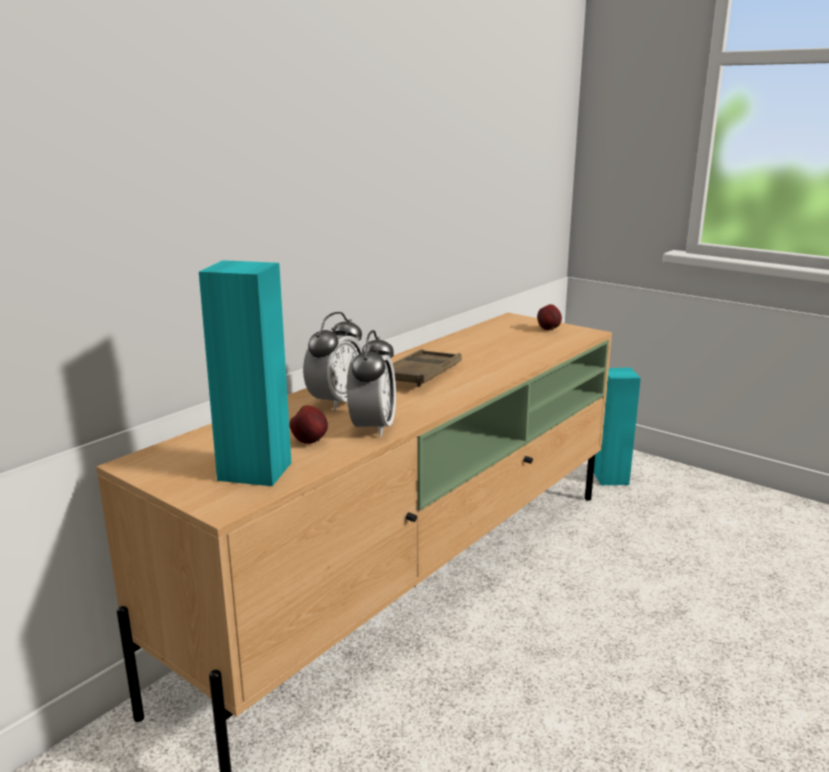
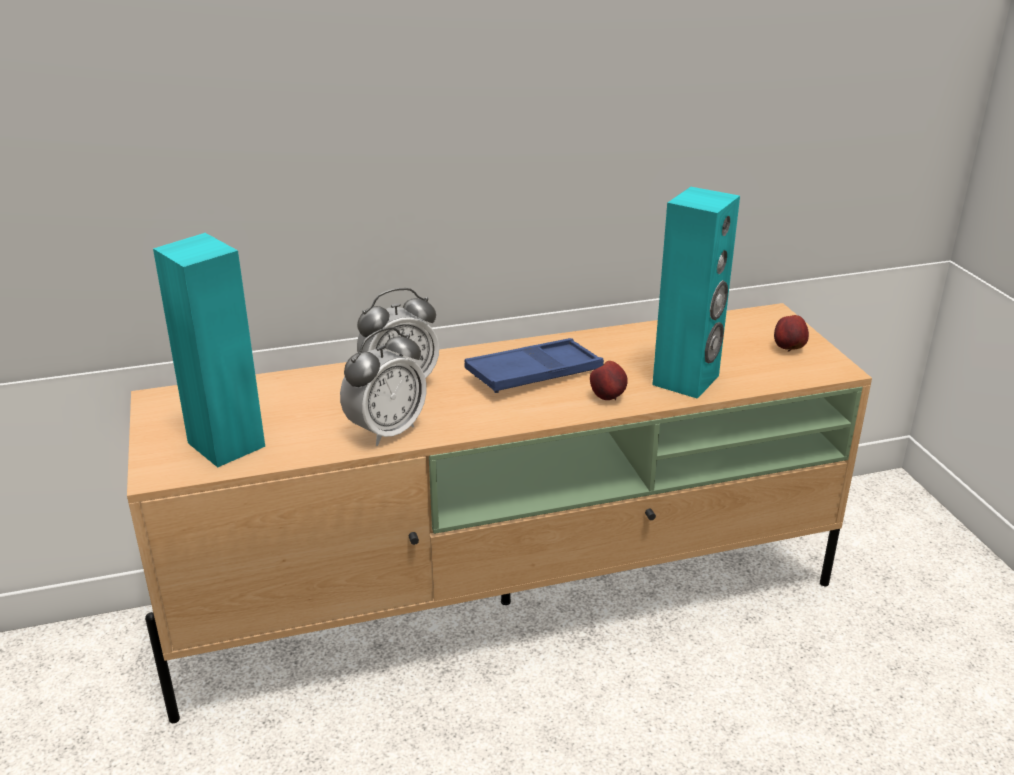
camera: 35 degrees right, 10 degrees up
apple [290,405,328,444] -> apple moved to [590,361,628,400]
brown tray [393,349,462,387] -> blue tray [464,338,604,393]
turquoise speaker [594,368,641,485] -> turquoise speaker moved to [652,187,740,399]

